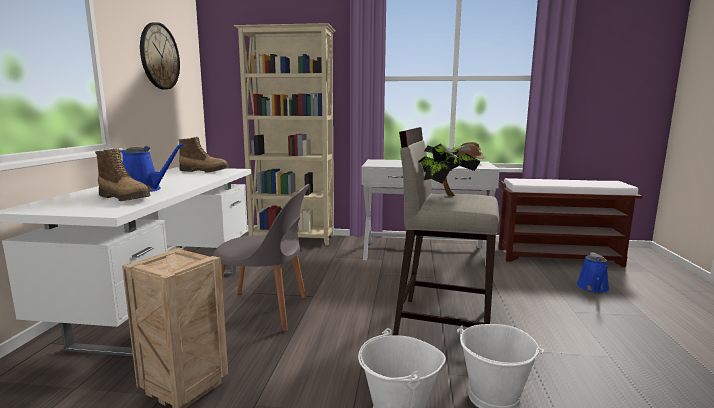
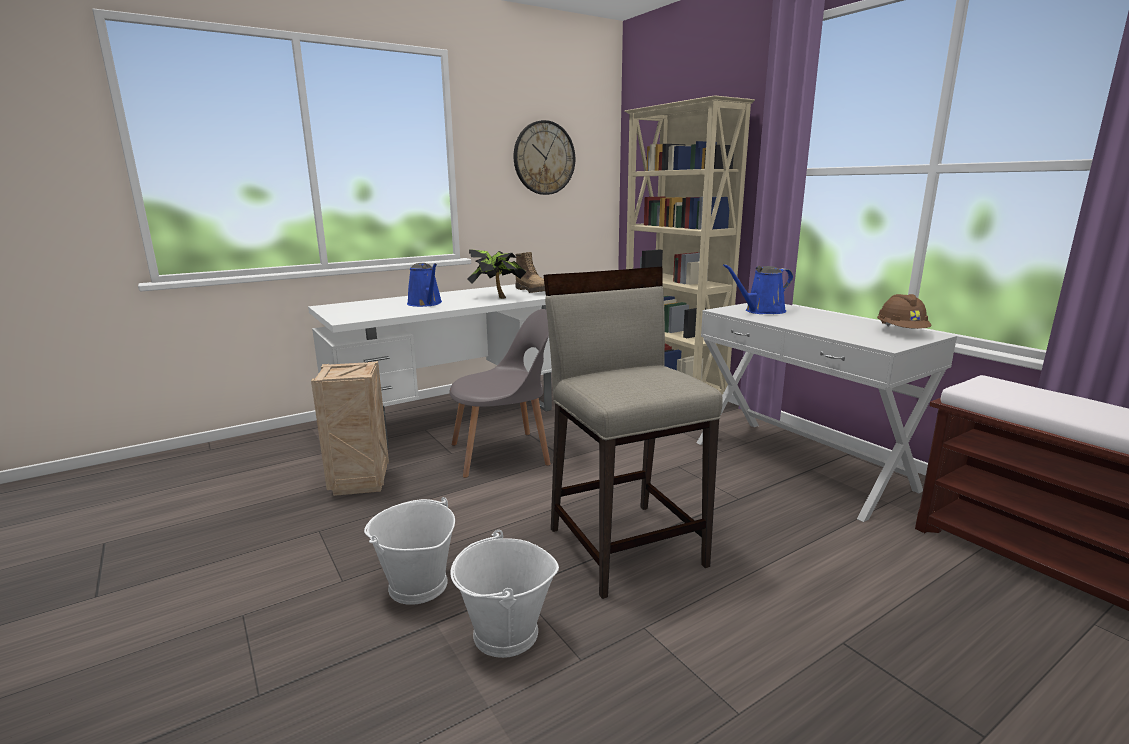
camera: 50 degrees right, 5 degrees up
boot [95,148,151,201] -> none
grey chair [213,184,310,332] -> grey chair turned 75 degrees counterclockwise [449,309,551,478]
potted plant [418,144,481,196] -> potted plant moved to [467,249,526,299]
blue watering can [577,252,610,293] -> blue watering can moved to [723,264,793,314]

